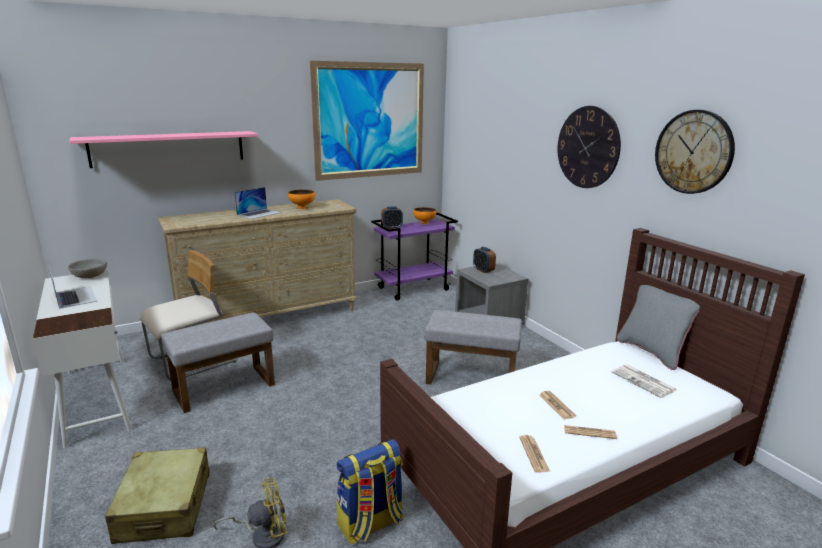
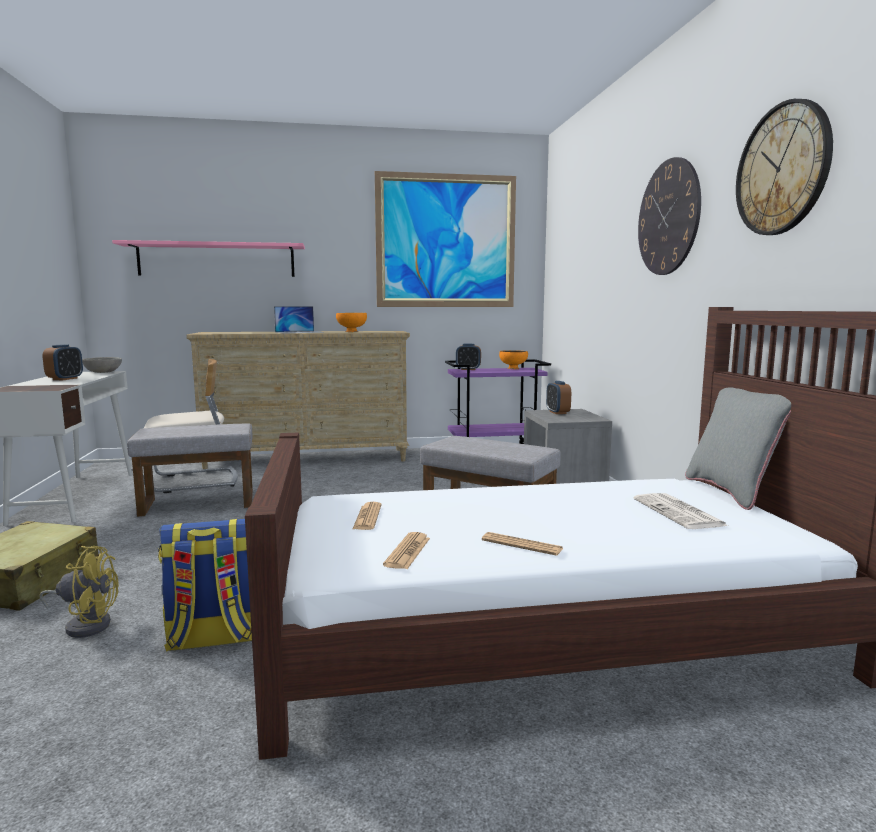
camera: 20 degrees right, 10 degrees down
laptop [48,265,97,309] -> alarm clock [43,344,83,380]
newspaper [539,391,576,420] -> newspaper moved to [353,502,382,530]

